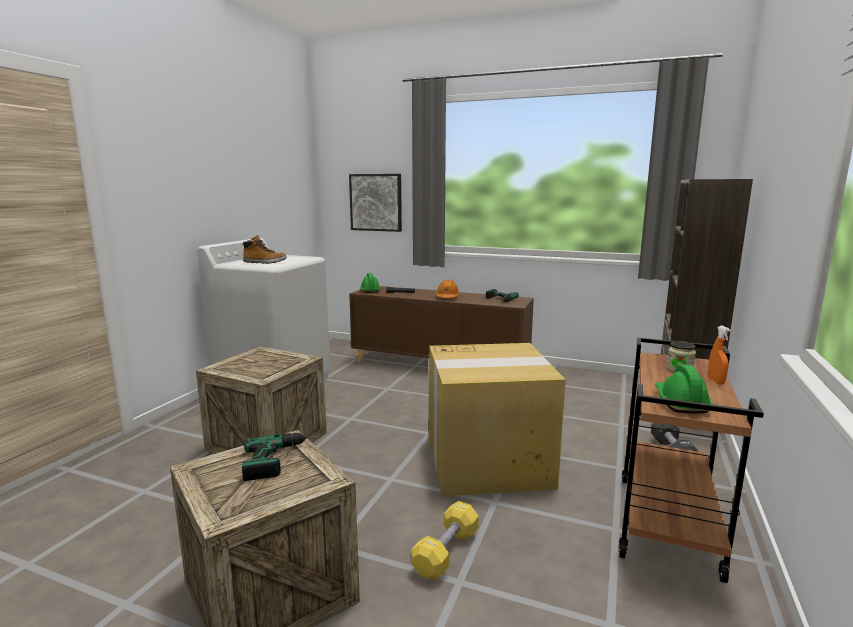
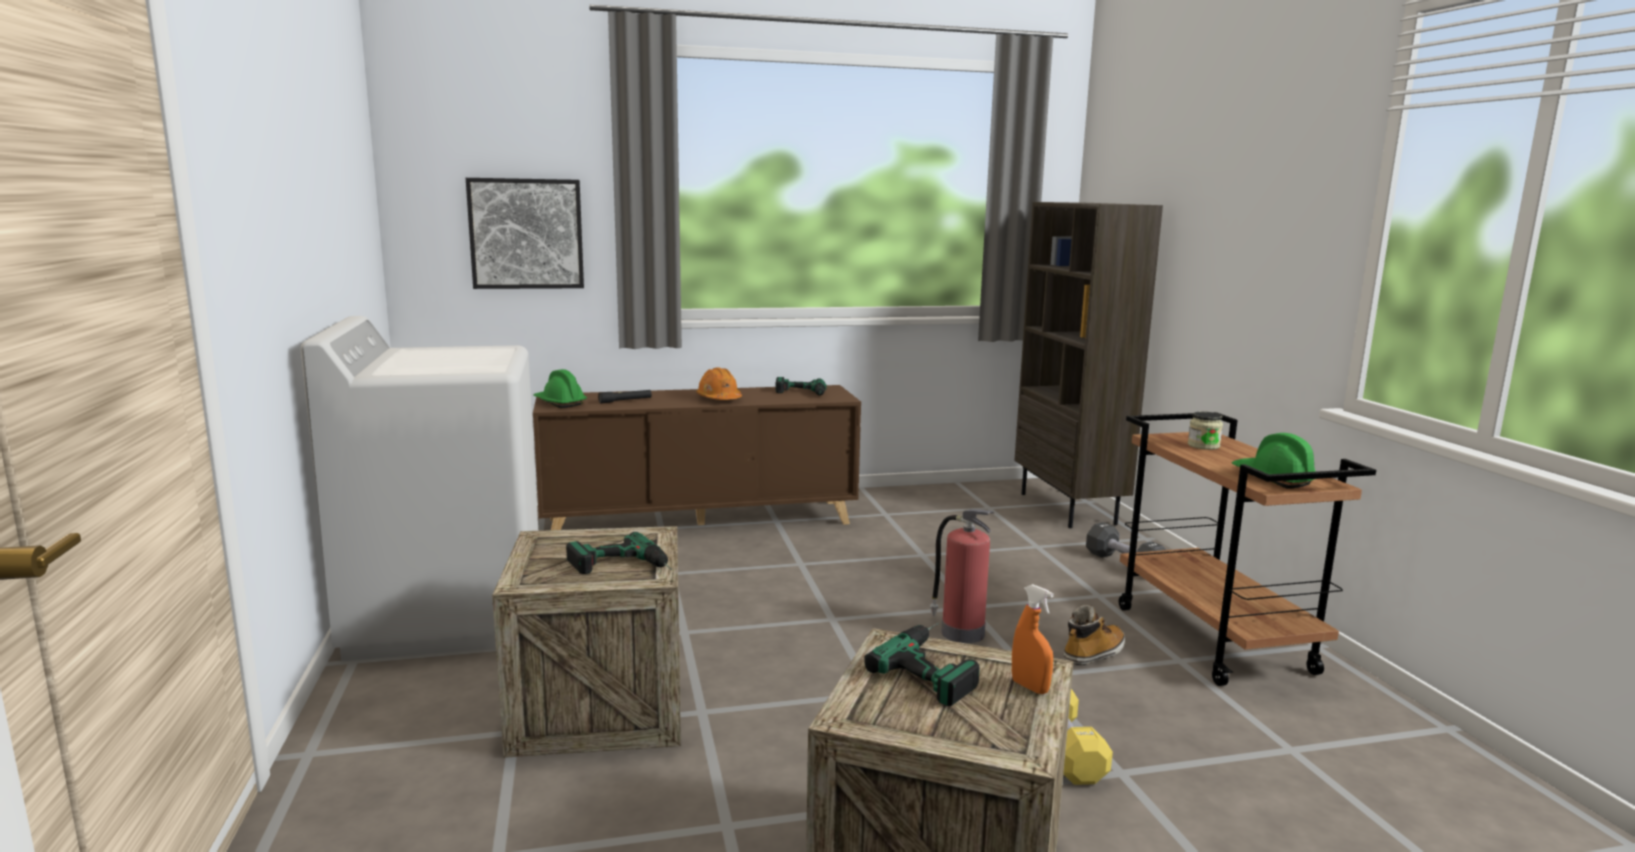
camera: 35 degrees left, 0 degrees up
boot [241,235,287,264] -> boot moved to [1064,605,1125,665]
cardboard box [429,343,566,496] -> fire extinguisher [930,509,995,643]
orange spray bottle [707,326,731,385] -> orange spray bottle moved to [1012,584,1054,694]
none -> power drill [566,532,673,574]

